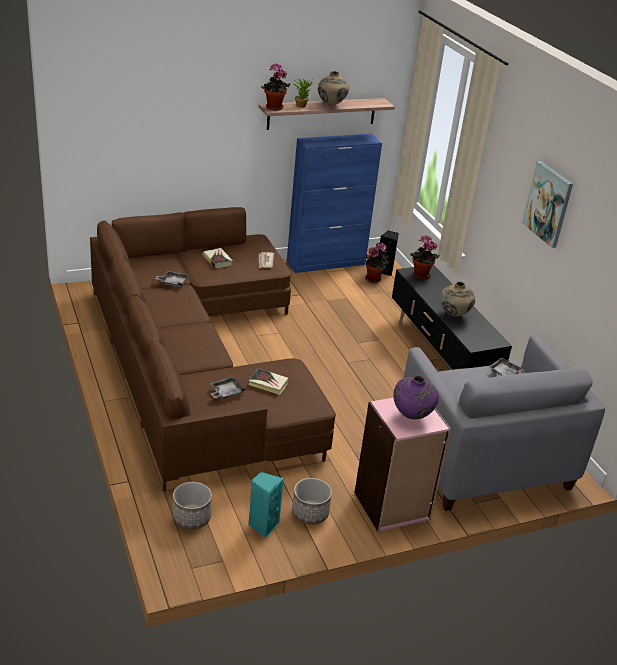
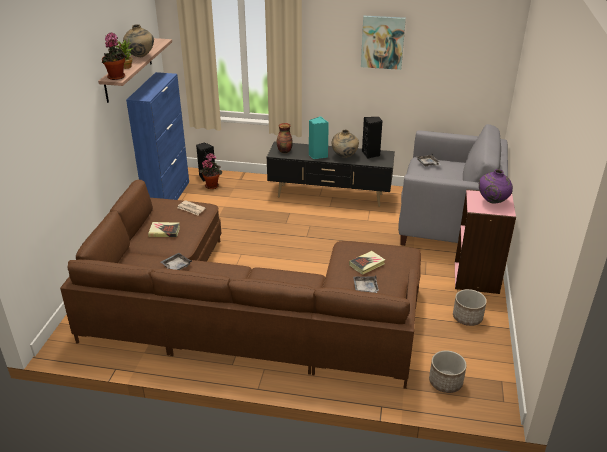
camera: 55 degrees left, 0 degrees up
turquoise speaker [249,472,284,538] -> turquoise speaker moved to [309,116,329,159]
potted plant [410,235,440,279] -> vase [276,123,293,153]
none -> black speaker [362,117,382,159]

